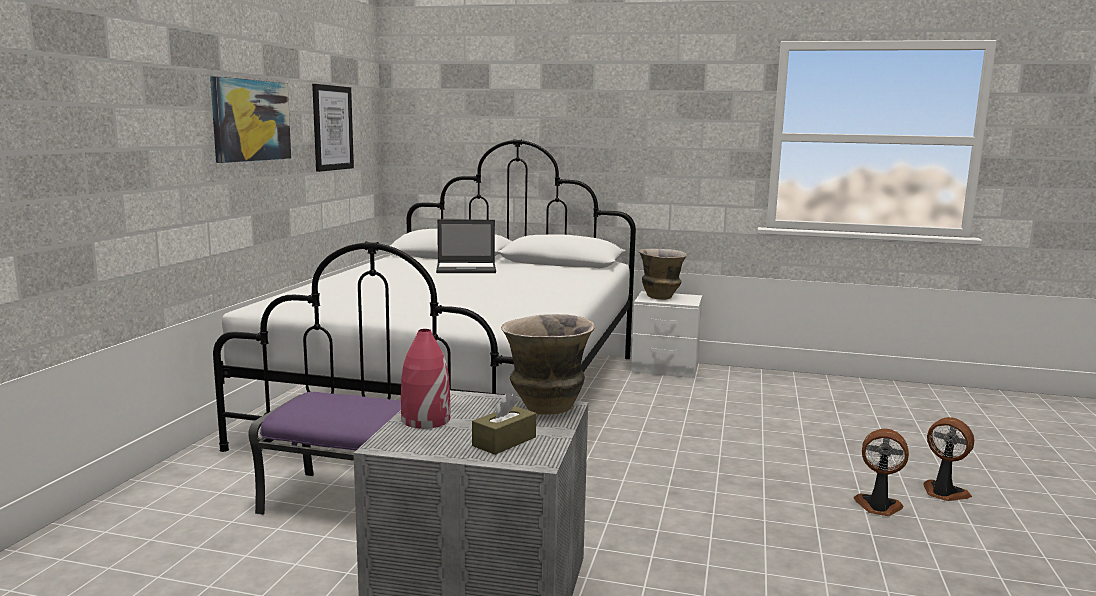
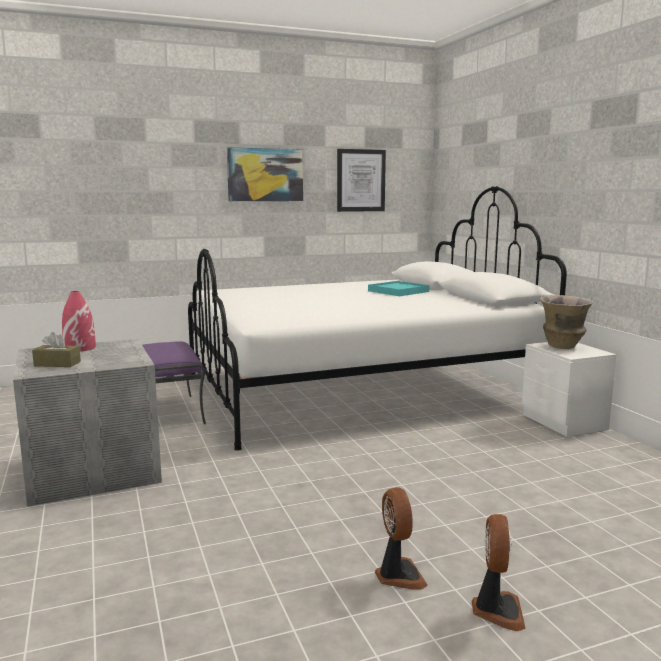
camera: 55 degrees right, 0 degrees up
laptop [436,219,496,273] -> turquoise tray [368,281,430,296]
vase [501,314,595,415] -> none

